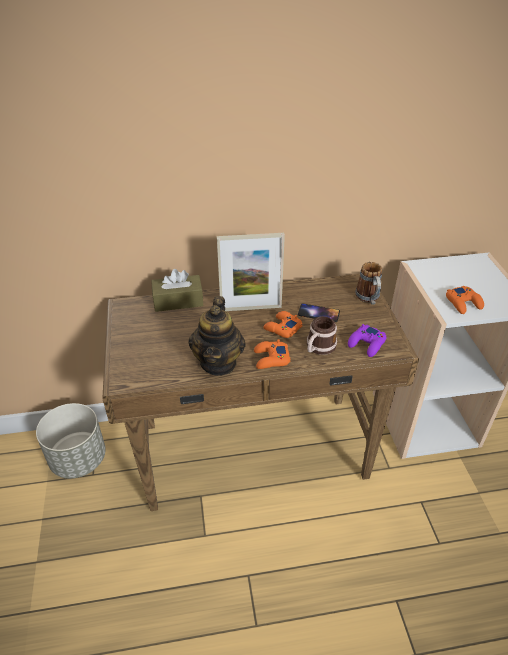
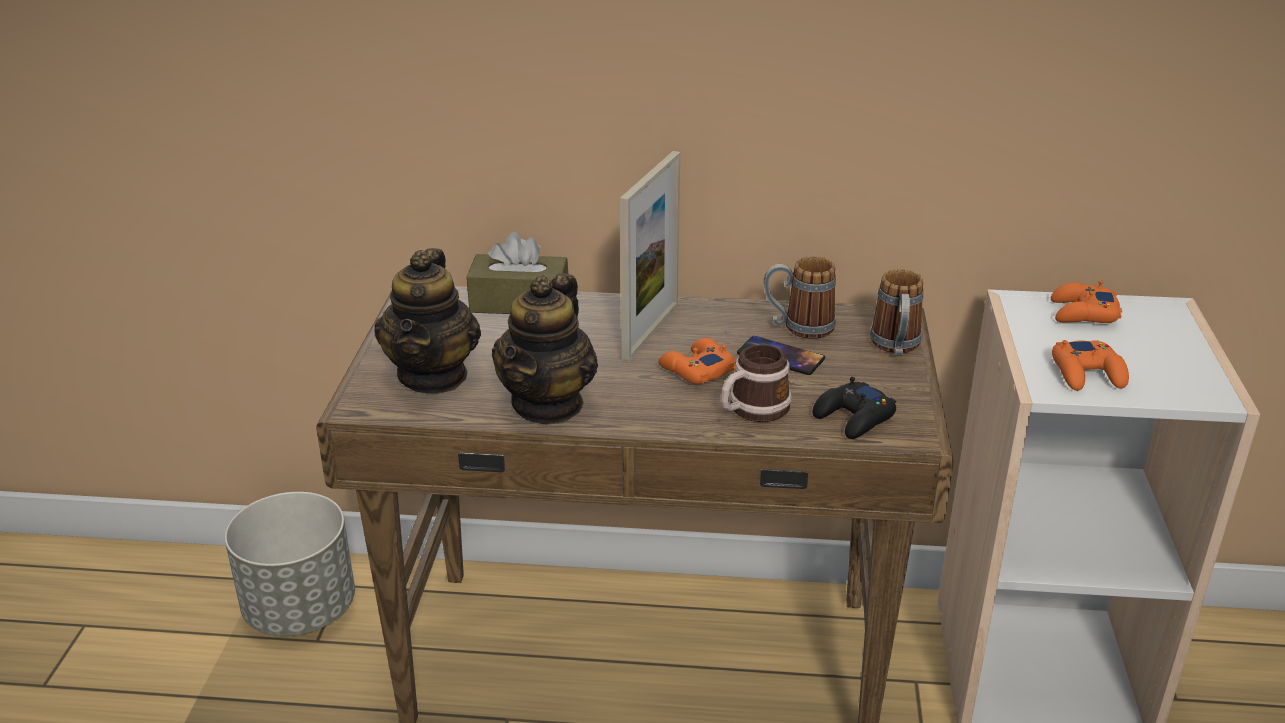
camera: 15 degrees right, 10 degrees down
picture frame [217,233,285,311] -> picture frame turned 75 degrees counterclockwise [620,151,680,361]
orange game controller [254,339,290,369] -> orange game controller moved to [1051,280,1122,323]
purple game controller [348,324,386,357] -> black game controller [812,377,896,439]
none -> teapot [375,248,481,394]
none -> mug [764,256,836,339]

